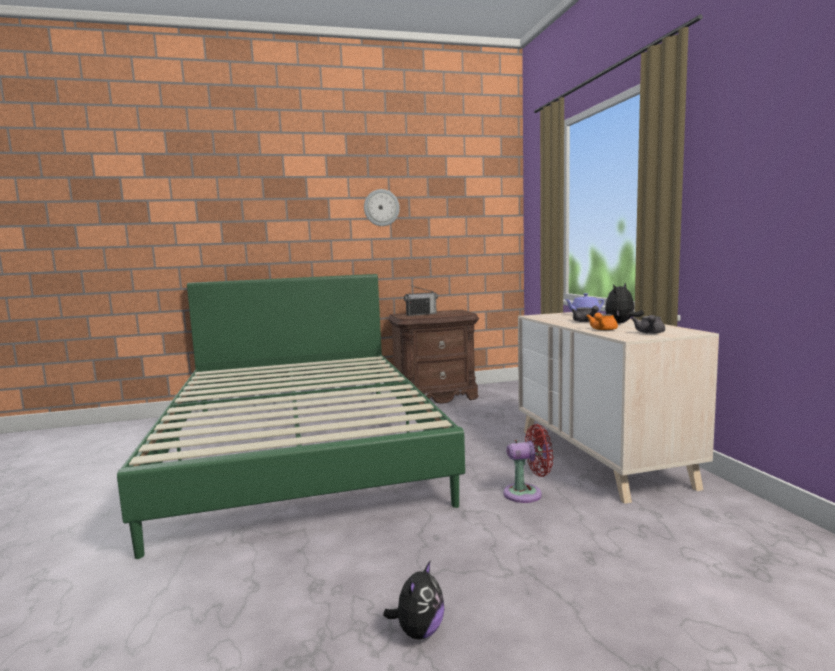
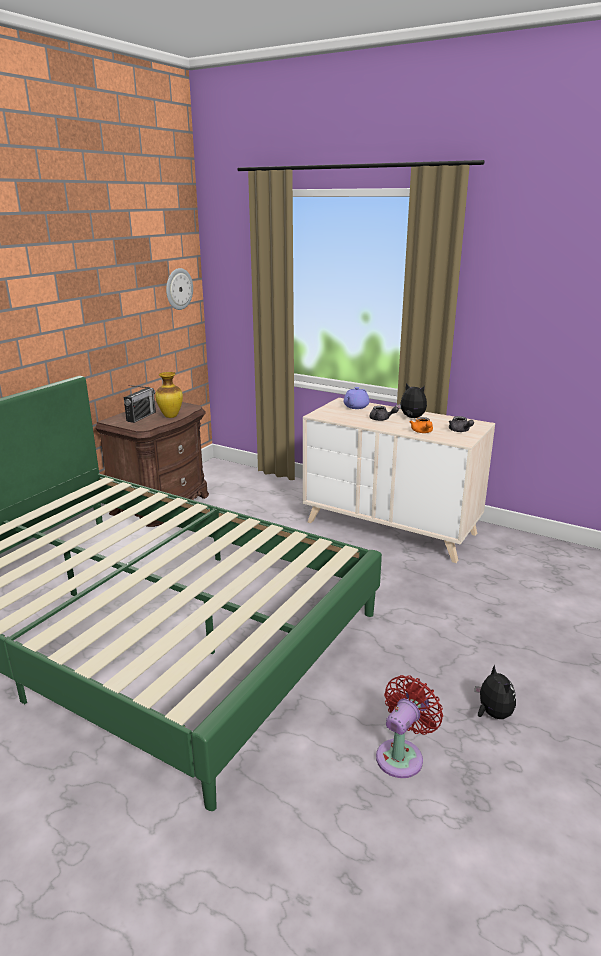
camera: 45 degrees left, 15 degrees up
wall clock [364,189,400,226] -> wall clock moved to [166,268,193,310]
red fan [503,424,553,503] -> red fan moved to [376,675,443,778]
plush toy [605,283,644,323] -> plush toy turned 120 degrees clockwise [396,383,427,418]
none -> vase [155,372,183,418]

